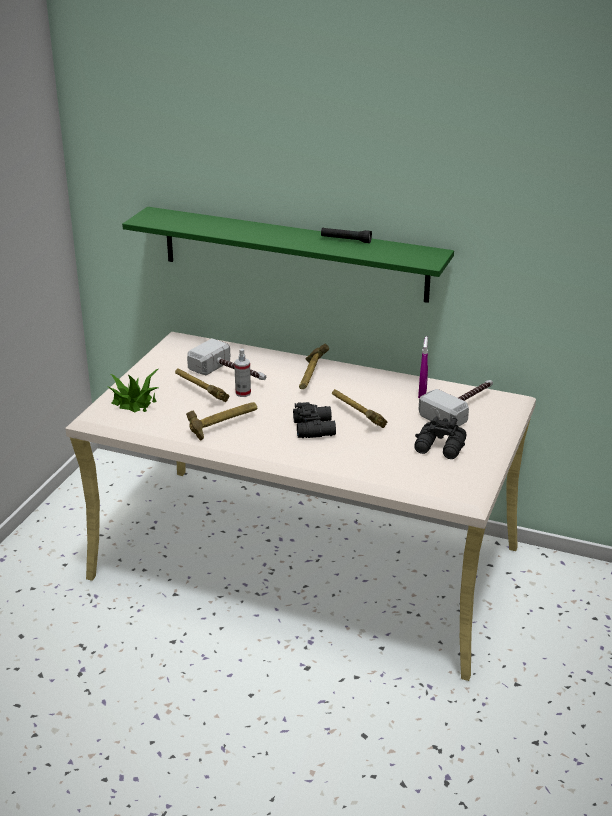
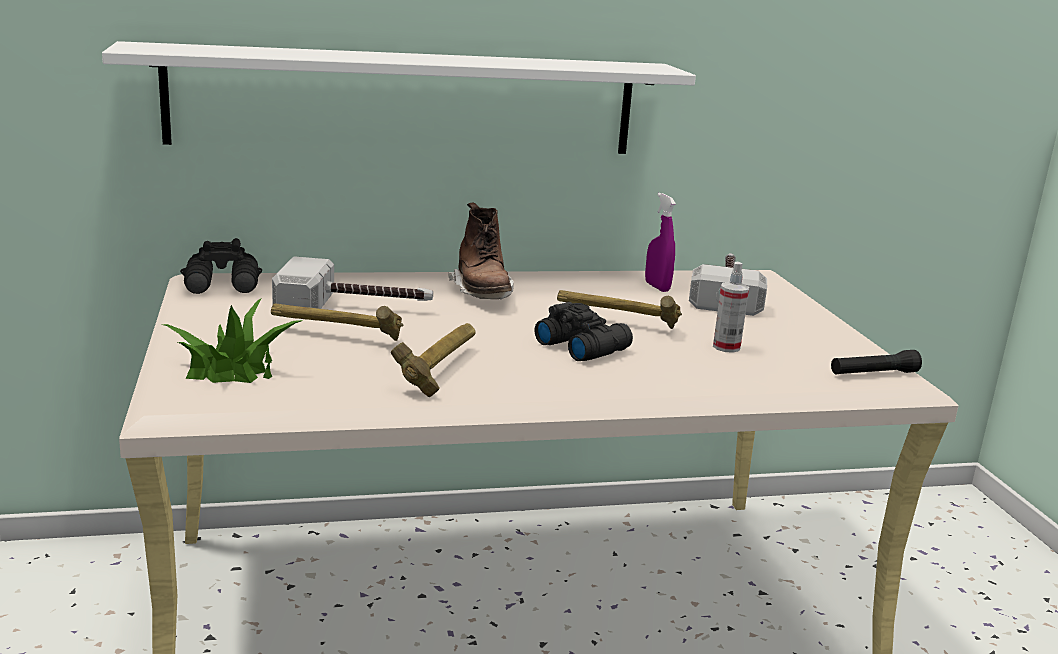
camera: 35 degrees left, 10 degrees down
green shelf [122,207,454,303] -> white shelf [102,41,696,154]
spray bottle [234,349,251,397] -> spray bottle moved to [713,262,749,353]
hammer [299,344,329,389] -> brown boot [448,202,514,300]
black flashlight [321,228,372,243] -> black flashlight moved to [831,350,922,374]
black binoculars [414,416,466,459] -> black binoculars moved to [180,238,262,294]

